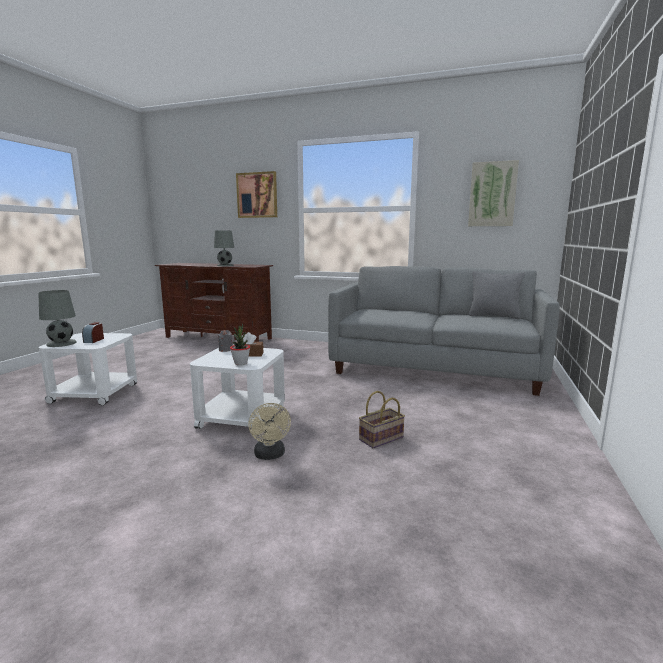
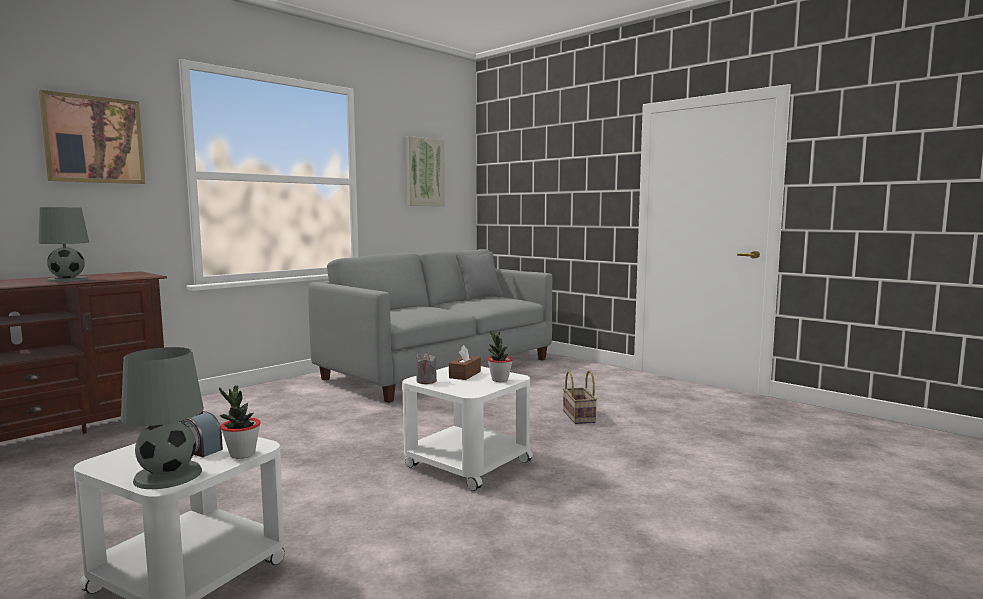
camera: 65 degrees left, 5 degrees down
beige fan [248,403,291,460] -> none
none -> potted plant [219,385,261,459]

